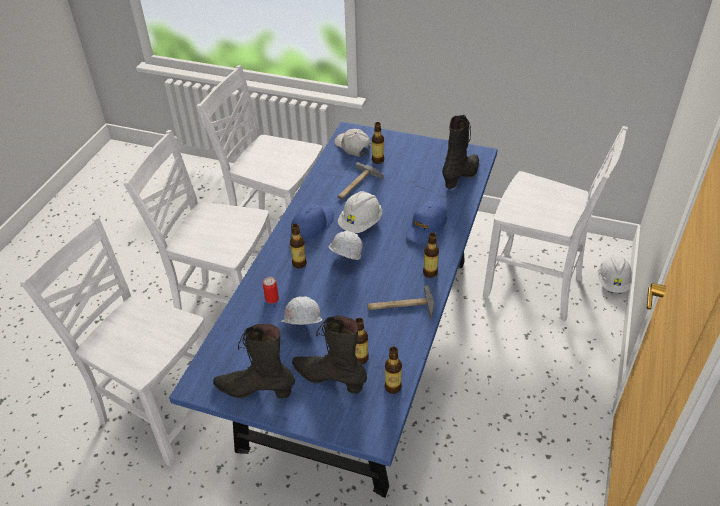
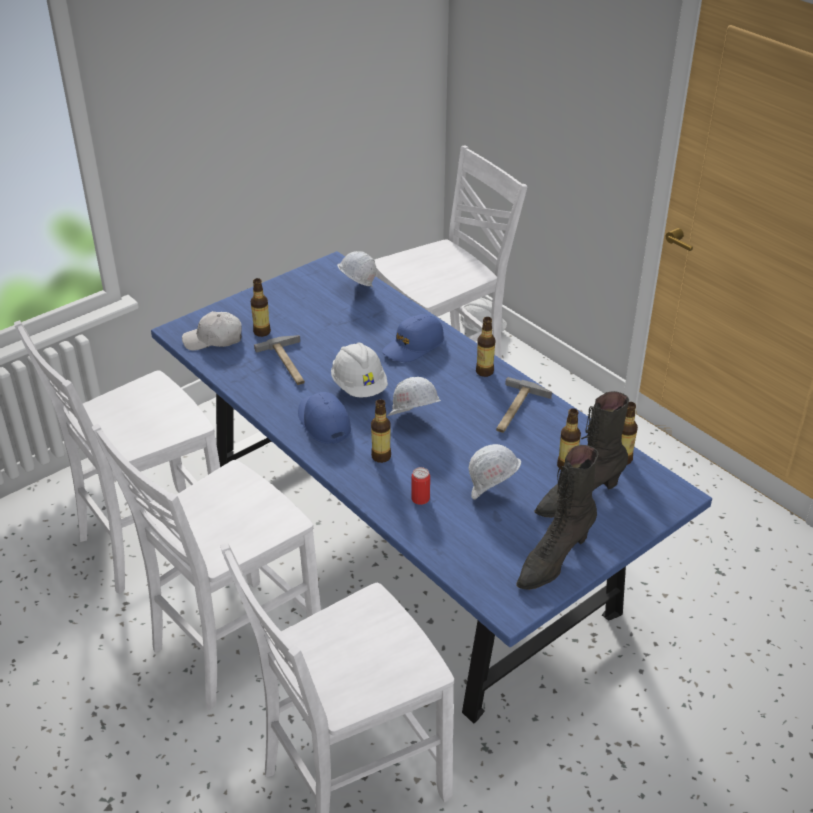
camera: 60 degrees left, 5 degrees down
blue cap [406,201,447,244] -> blue cap turned 75 degrees clockwise [382,314,444,362]
black boot [442,115,479,189] -> white hard hat [337,251,377,287]

